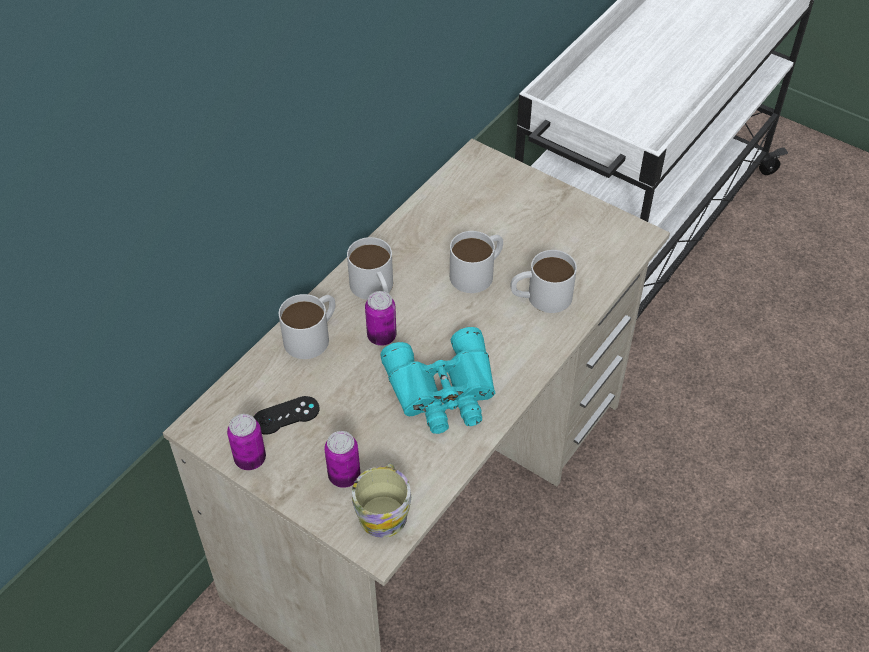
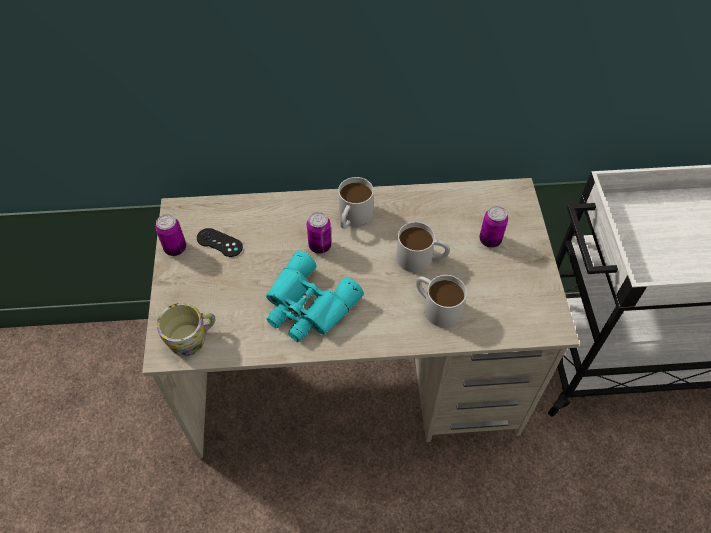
camera: 50 degrees right, 5 degrees up
white mug [279,294,335,359] -> none
can [324,431,360,488] -> can moved to [479,206,508,248]

